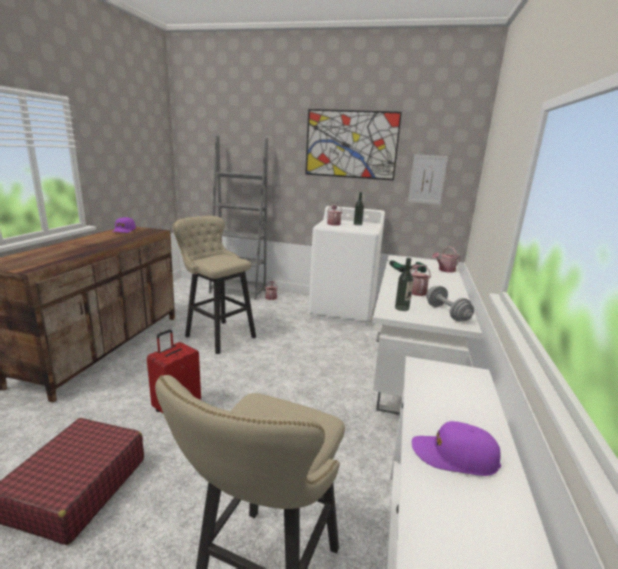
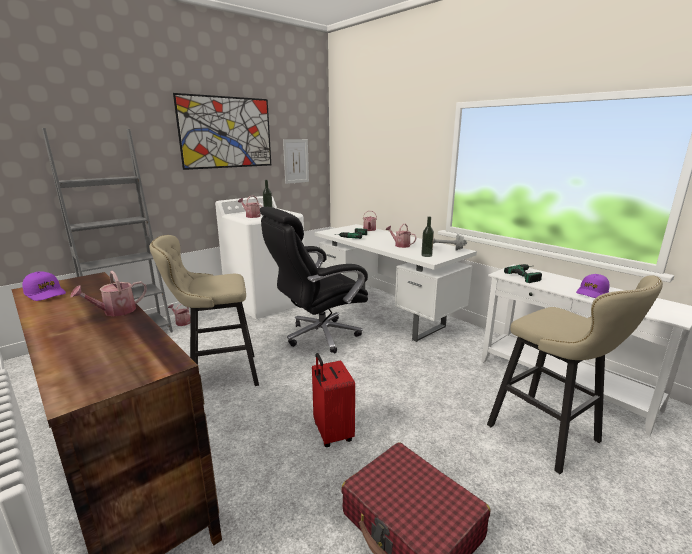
camera: 55 degrees left, 0 degrees up
none -> watering can [70,271,147,317]
none -> black office chair [260,207,368,353]
none -> power drill [504,264,542,283]

